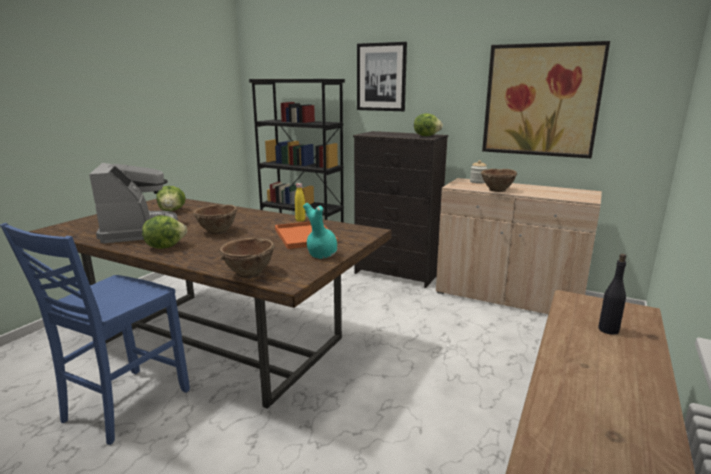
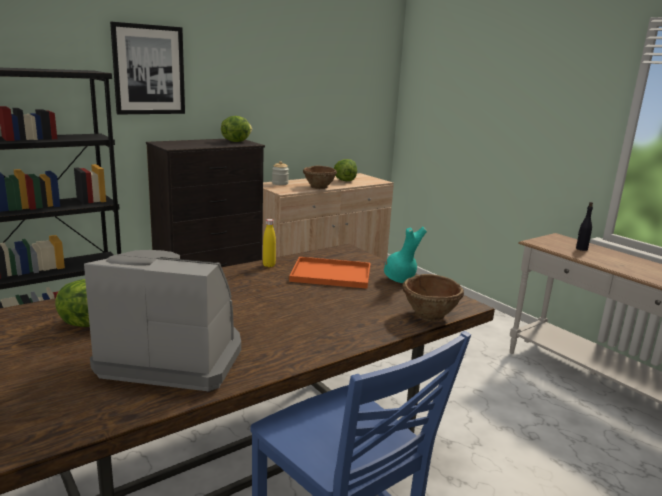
camera: 65 degrees left, 0 degrees up
lettuce [142,216,187,249] -> lettuce moved to [334,159,357,181]
brown bowl [193,205,237,235] -> none
picture [482,41,610,158] -> none

